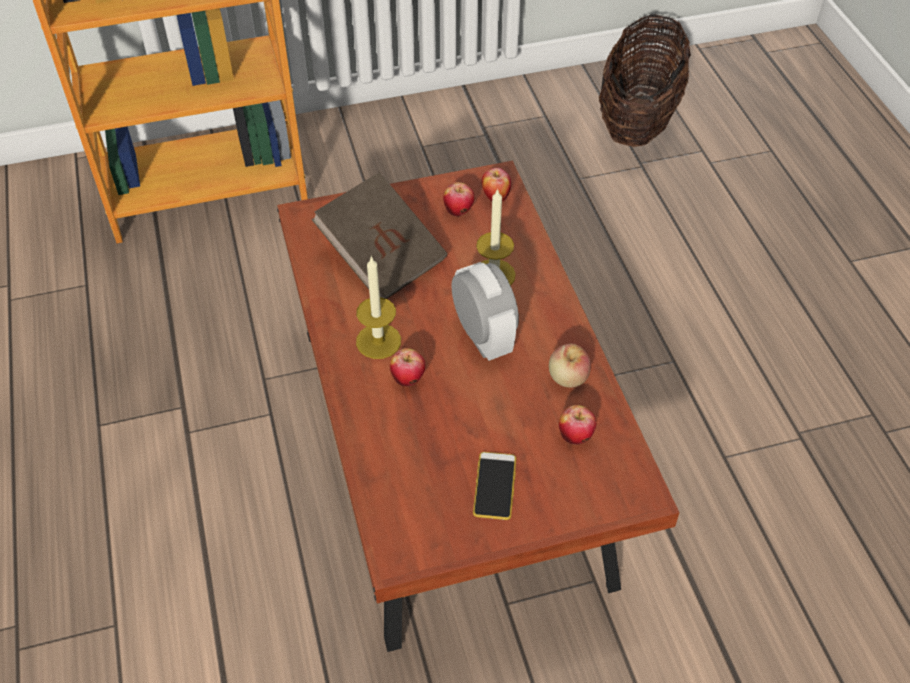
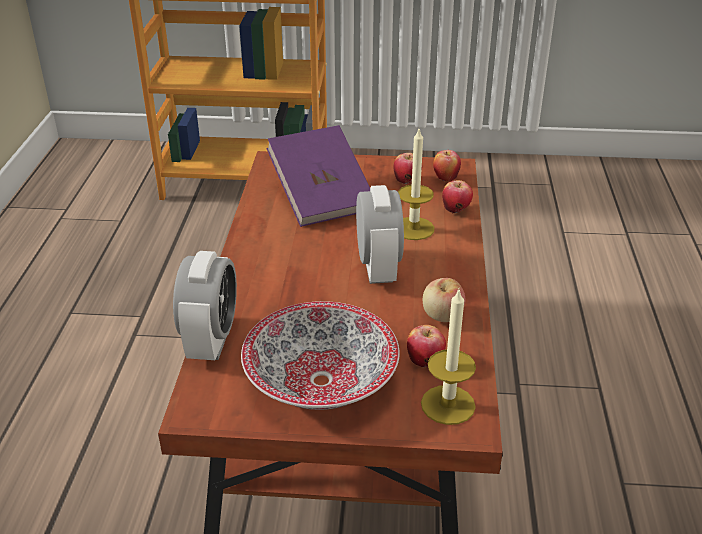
camera: 20 degrees right, 15 degrees down
brown book [312,172,448,299] -> purple book [267,125,370,227]
candle [356,256,401,359] -> candle moved to [421,290,476,425]
apple [390,348,425,387] -> apple moved to [442,180,473,214]
phone [473,452,516,520] -> bowl [241,301,400,410]
basket [599,14,691,147] -> none
none -> alarm clock [173,251,237,360]

